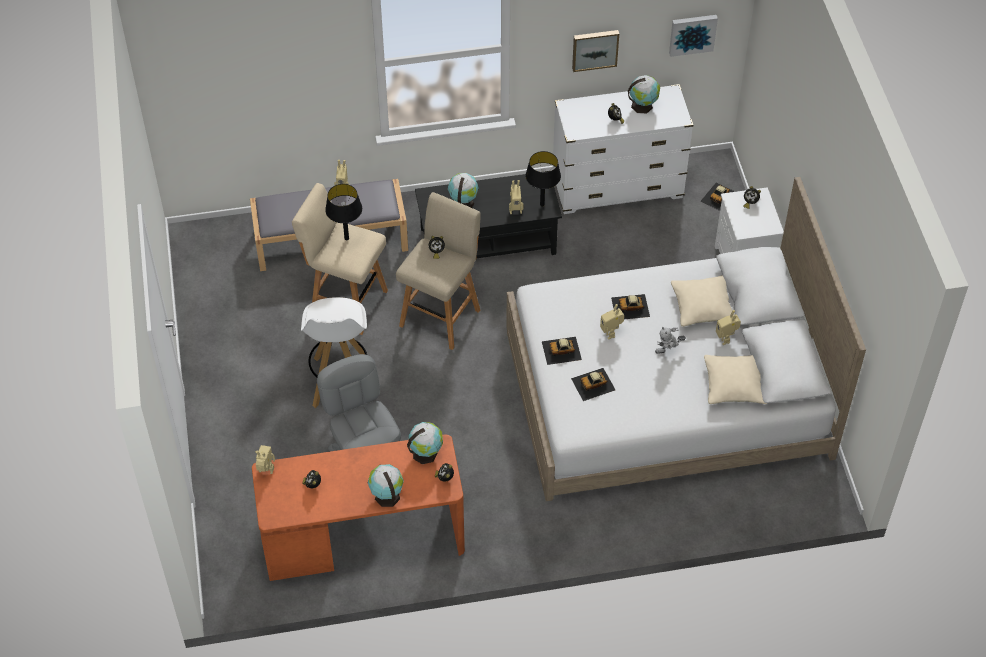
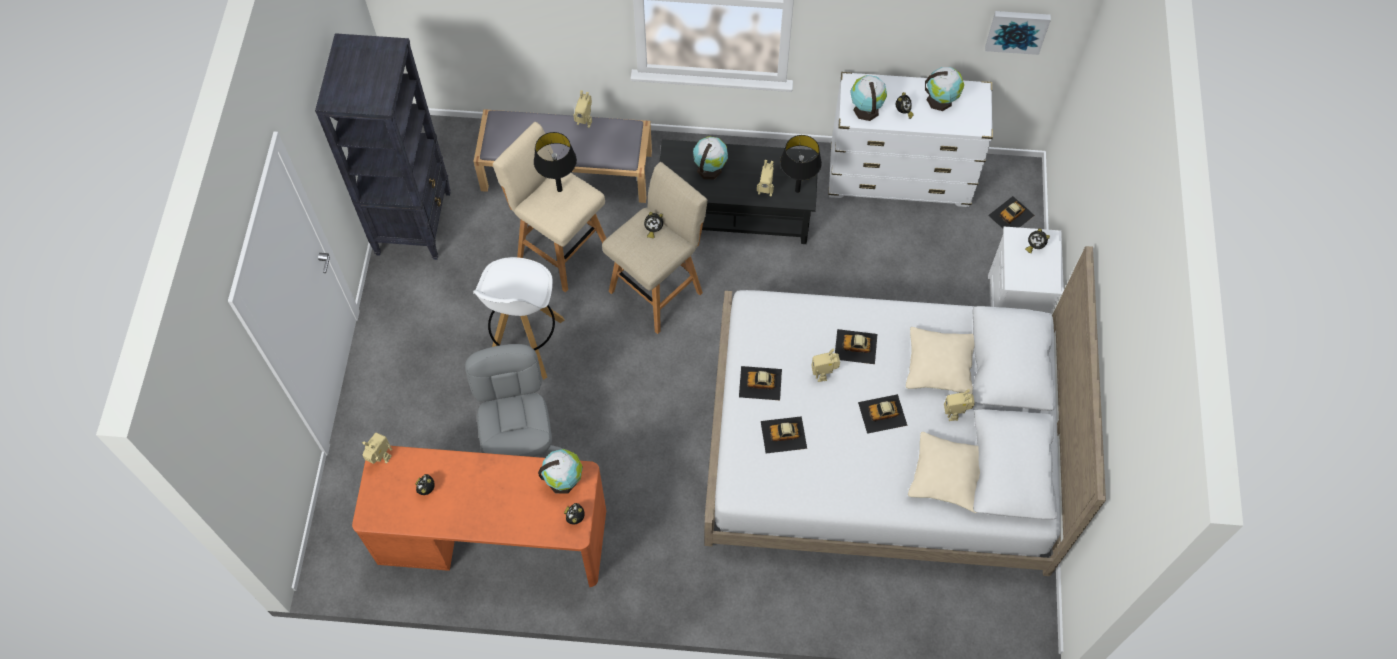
camera: 15 degrees right, 10 degrees up
globe [368,464,404,507] -> globe moved to [850,75,887,121]
picture [572,30,619,72] -> none
toy robot [655,327,686,354] -> toy car [858,394,907,434]
none -> black bookcase [315,33,451,260]

